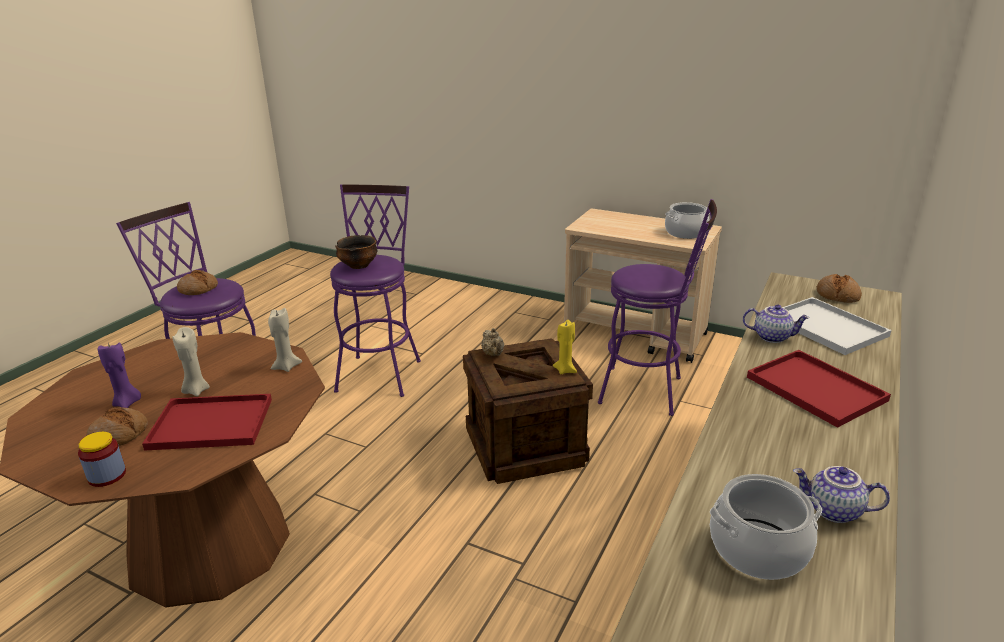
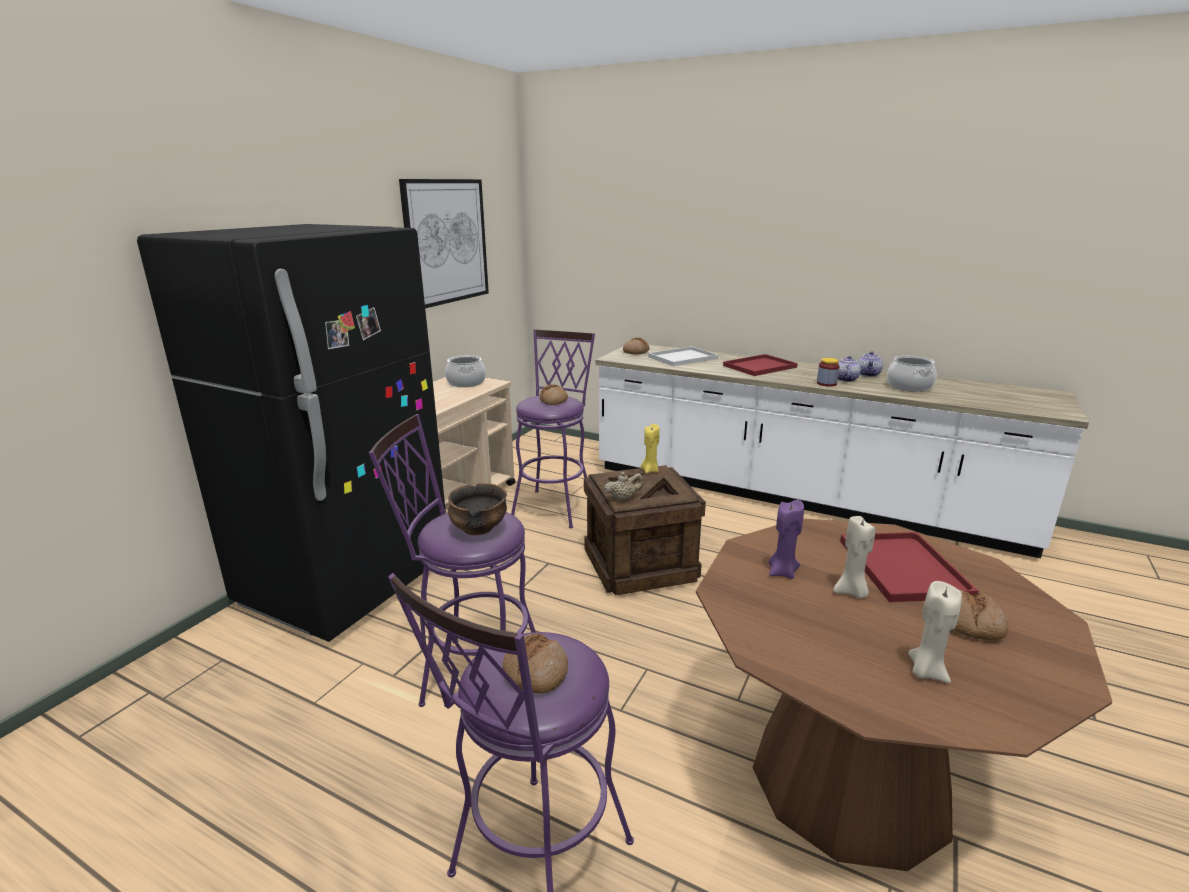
camera: 90 degrees left, 5 degrees down
jar [78,432,126,487] -> jar moved to [817,358,839,387]
purple candle [98,342,141,408] -> purple candle moved to [769,500,804,579]
beige candle [268,308,302,372] -> beige candle moved to [908,581,962,683]
teapot [743,304,810,343] -> teapot moved to [838,356,861,382]
none -> black fridge [137,224,446,642]
none -> picture [399,179,489,308]
none -> bread [539,384,568,405]

